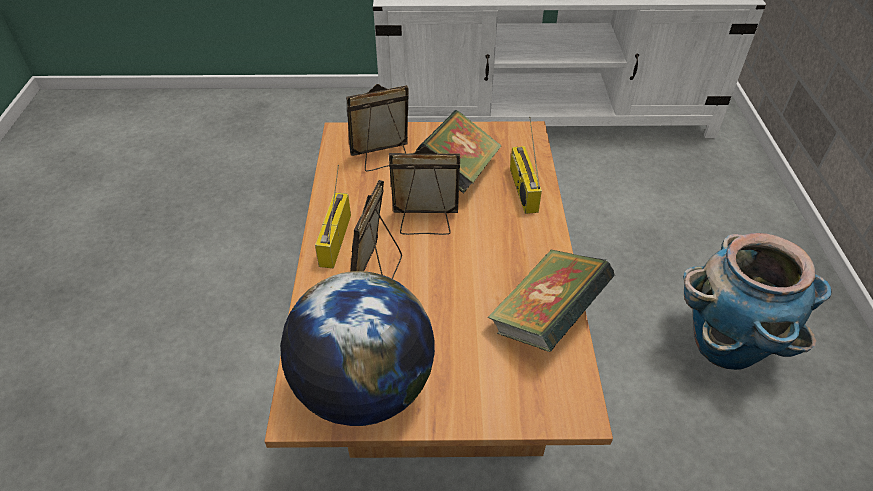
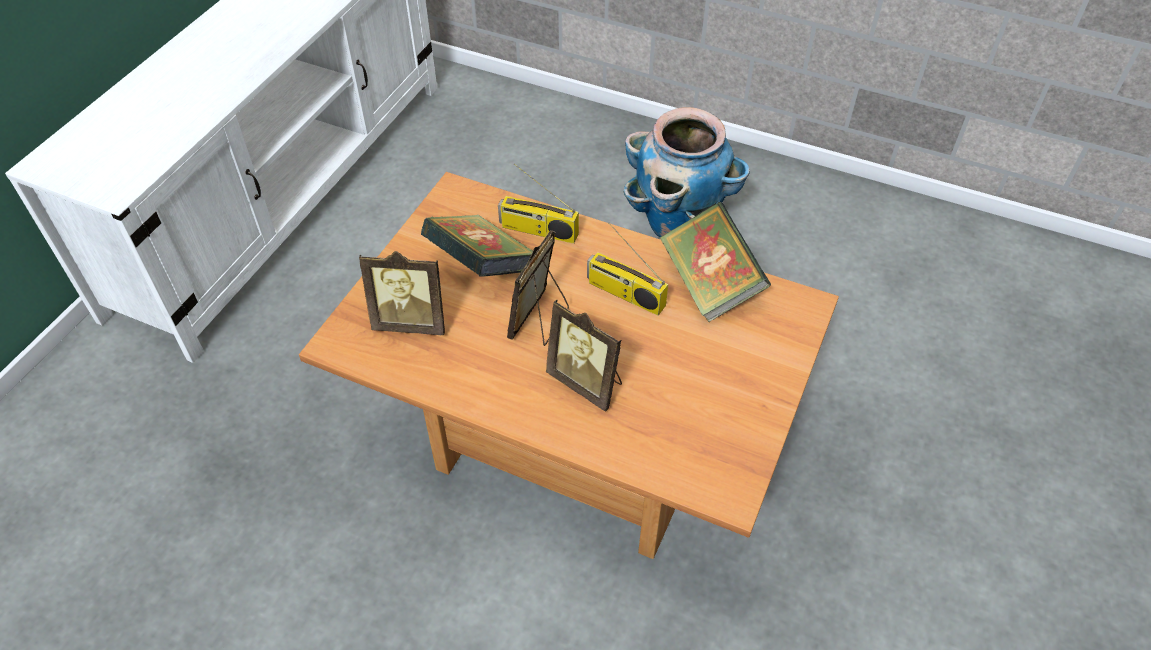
camera: 65 degrees left, 5 degrees up
globe [280,271,435,426] -> none
radio [315,165,351,268] -> radio moved to [587,223,668,316]
picture frame [346,84,409,171] -> picture frame turned 90 degrees counterclockwise [359,251,445,335]

